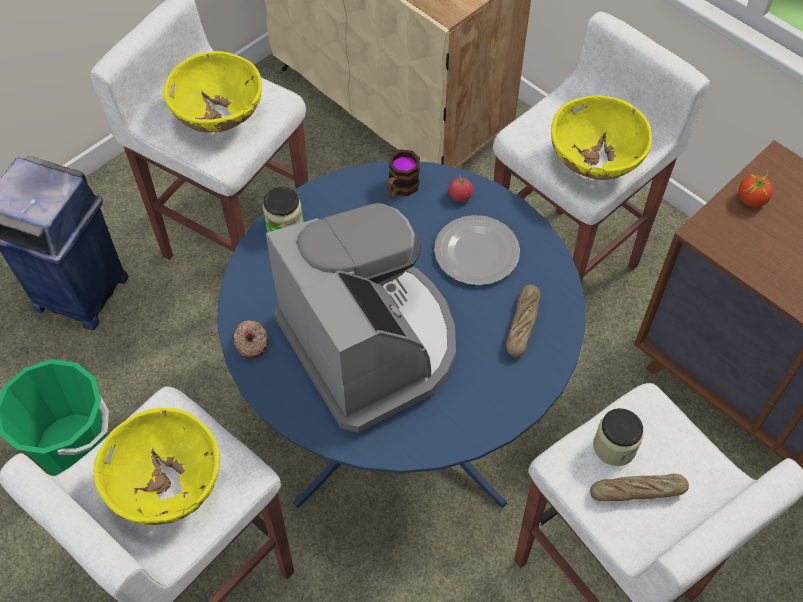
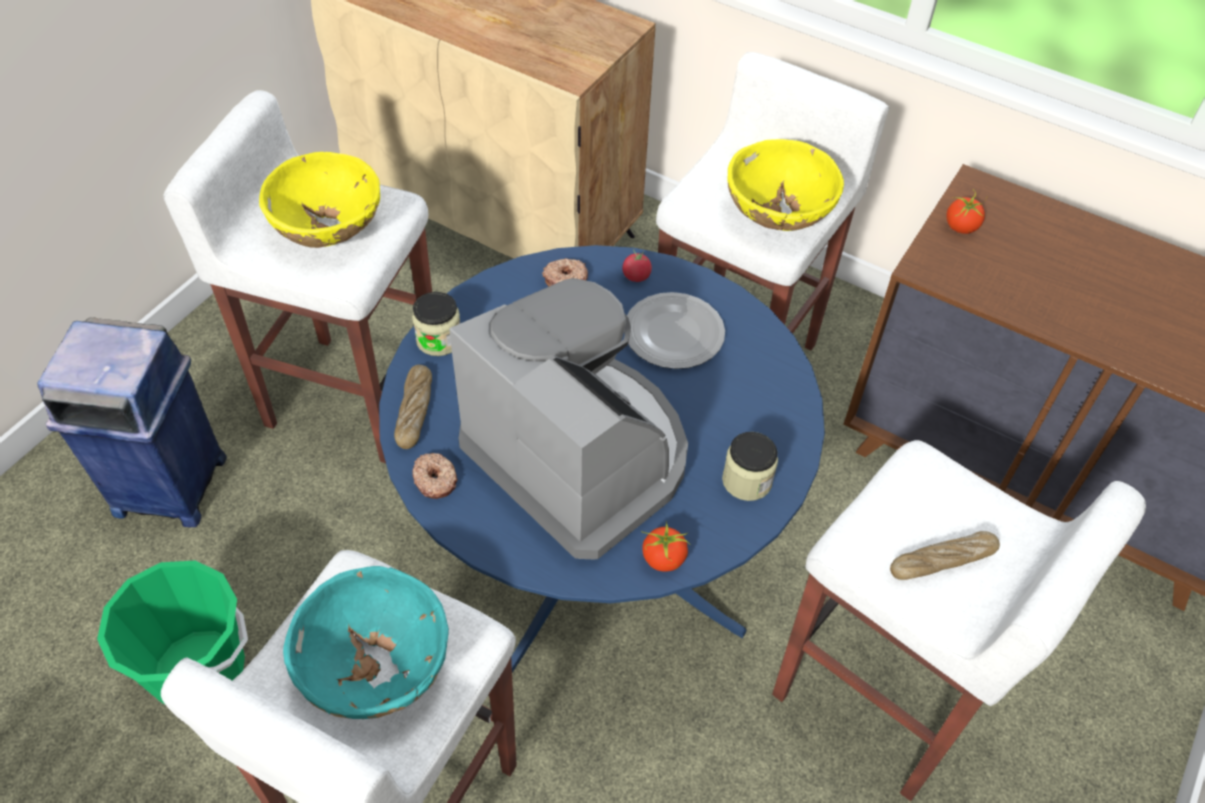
camera: 15 degrees left, 5 degrees down
yellow bowl [93,408,220,525] -> turquoise bowl [283,566,449,719]
mug [387,149,420,199] -> donut [542,258,588,286]
bread [506,285,540,357] -> bread moved to [394,365,432,449]
jar [593,408,643,466] -> jar moved to [722,432,778,501]
none -> tomato [641,521,691,572]

